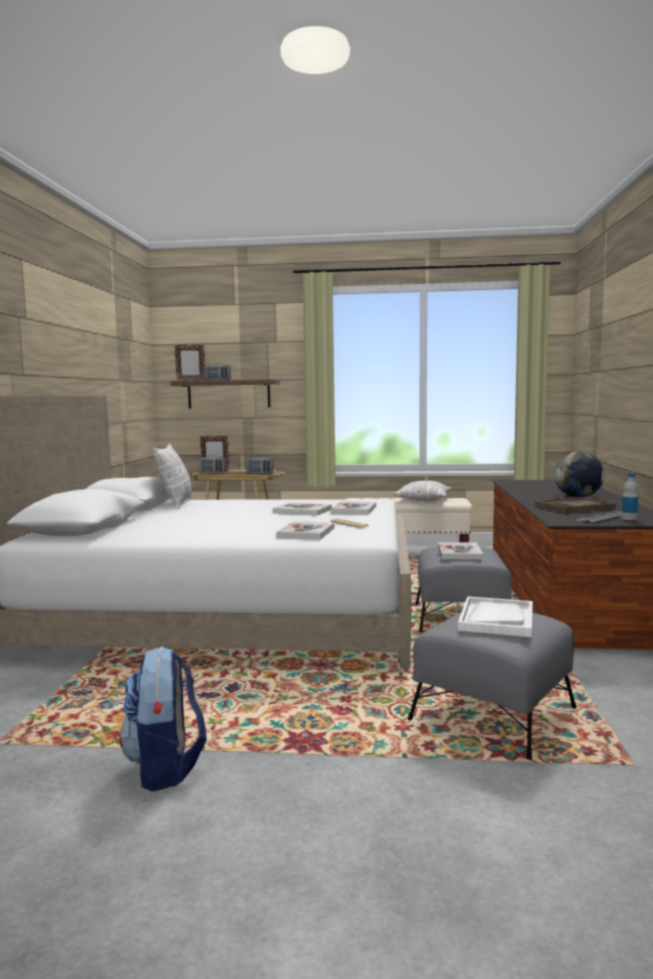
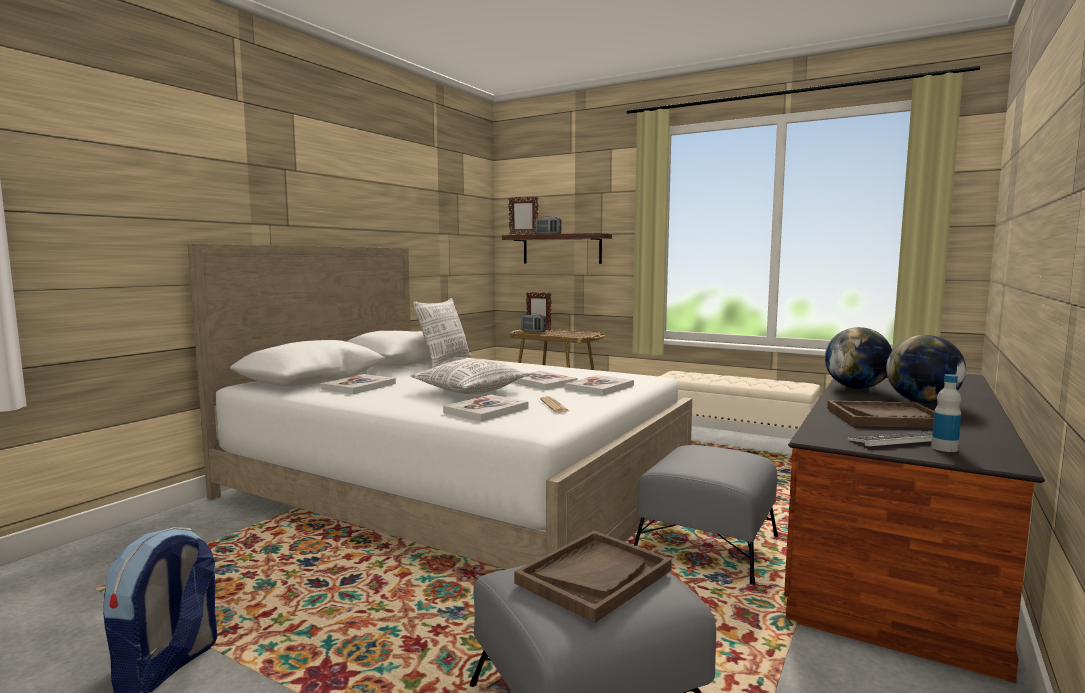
camera: 25 degrees right, 0 degrees up
radio [246,456,273,474] -> none
pillow [393,481,452,501] -> pillow moved to [410,359,530,394]
book [438,542,483,560] -> book moved to [321,374,396,394]
white tray [458,596,533,637] -> brown tray [514,531,672,623]
none -> globe [825,327,892,389]

